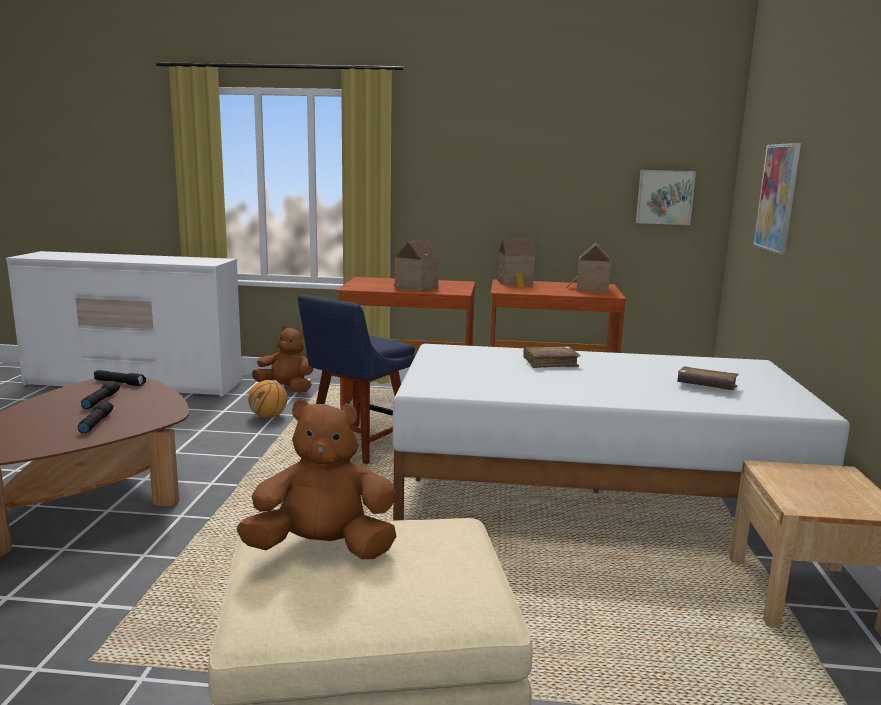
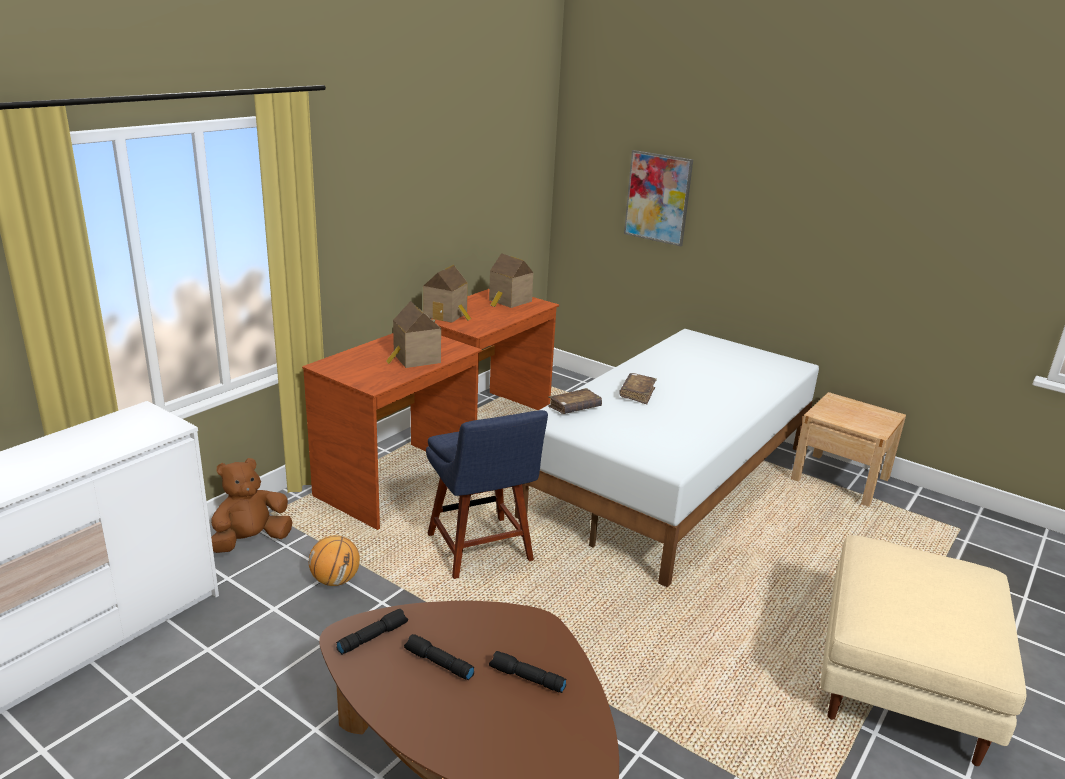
camera: 60 degrees left, 10 degrees up
brown plush toy [236,399,396,559] -> none
picture [636,170,696,225] -> none
brown book [677,366,739,390] -> brown book moved to [548,388,602,414]

